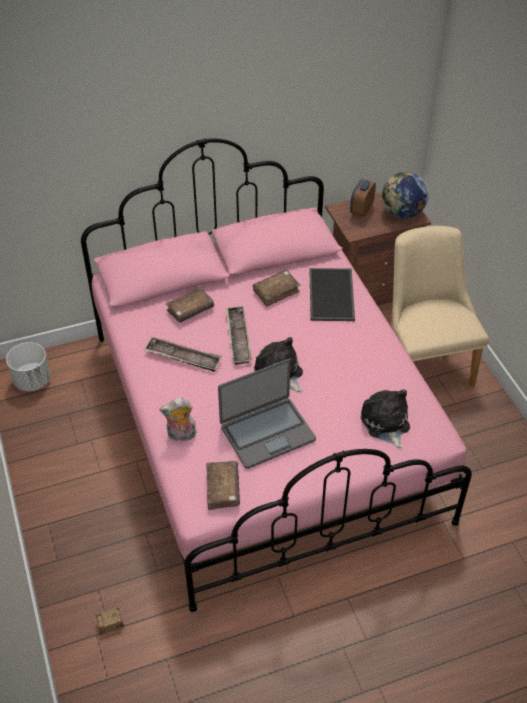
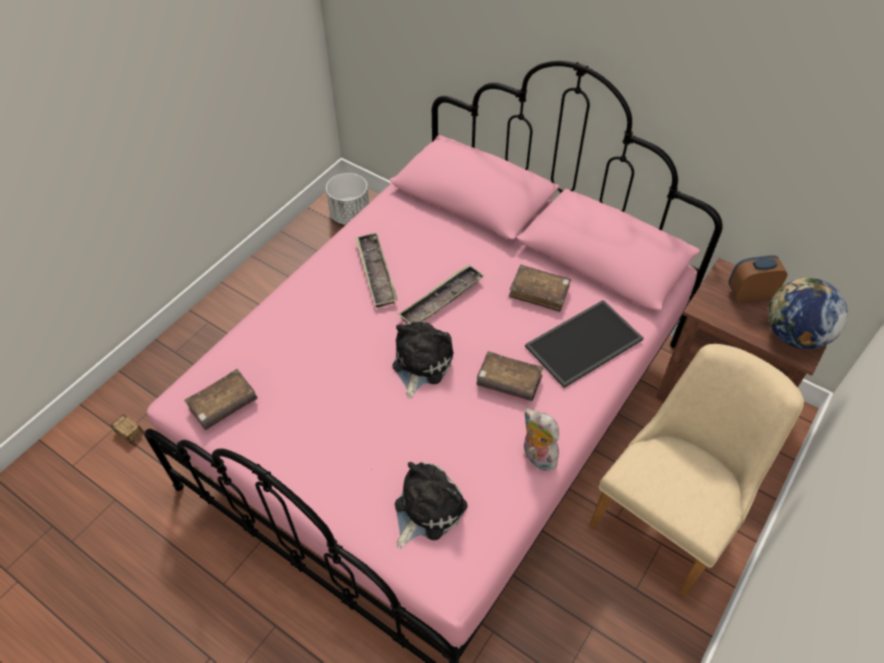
camera: 55 degrees right, 5 degrees up
plush toy [159,398,197,441] -> plush toy moved to [524,409,559,471]
brown book [166,287,214,323] -> brown book moved to [476,351,544,401]
laptop [218,359,316,469] -> none

